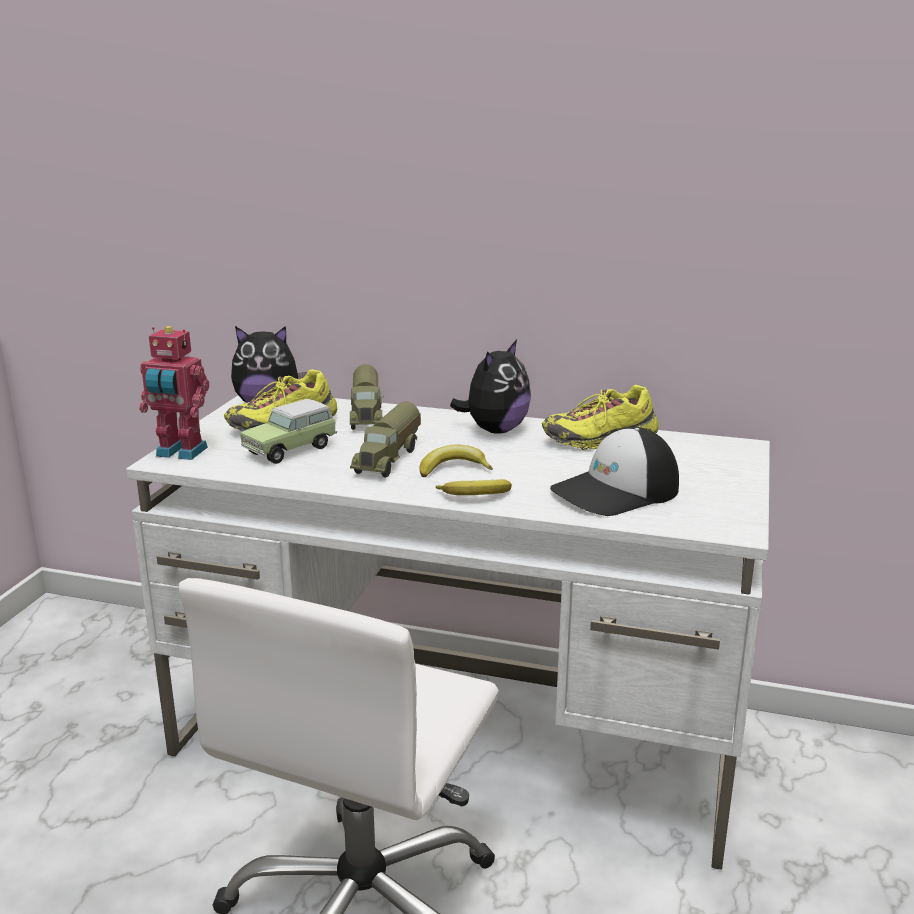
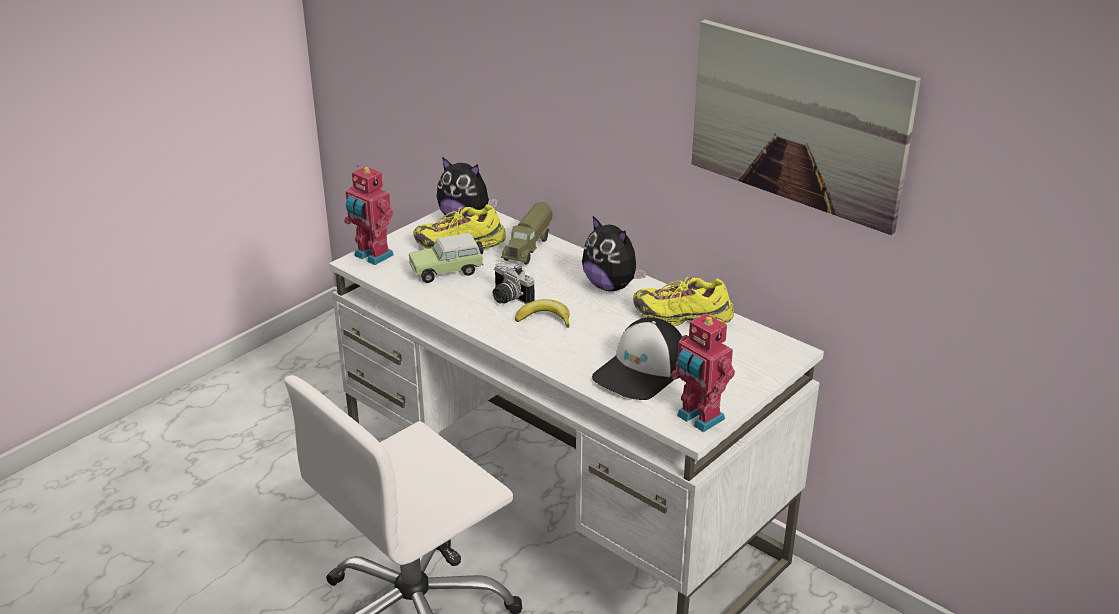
camera: 25 degrees right, 10 degrees up
toy truck [350,401,421,477] -> camera [492,263,535,304]
banana [435,479,512,495] -> none
plush toy [450,340,531,434] -> plush toy turned 75 degrees clockwise [582,216,647,291]
cap [550,426,679,516] -> cap turned 45 degrees counterclockwise [592,317,682,400]
none -> toy robot [671,313,735,432]
none -> picture [692,19,921,235]

